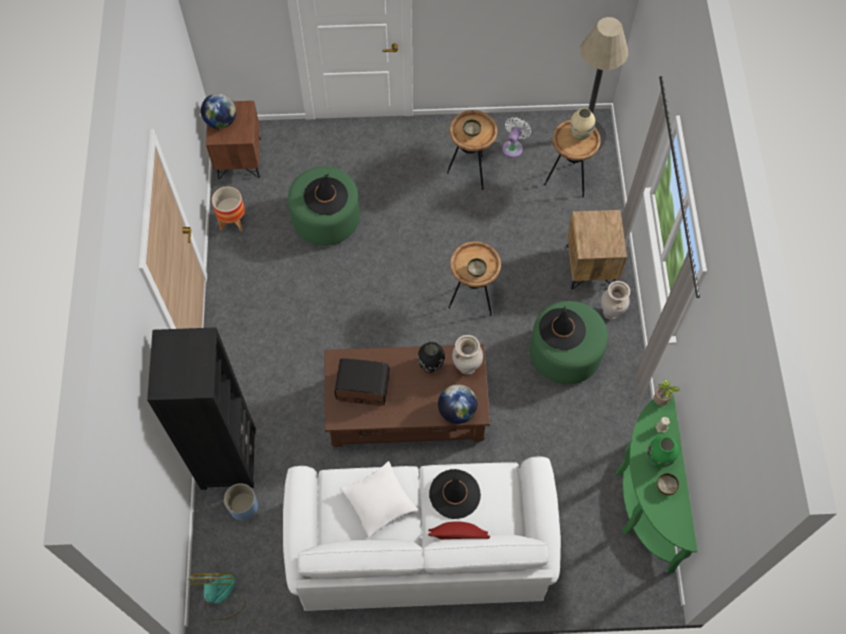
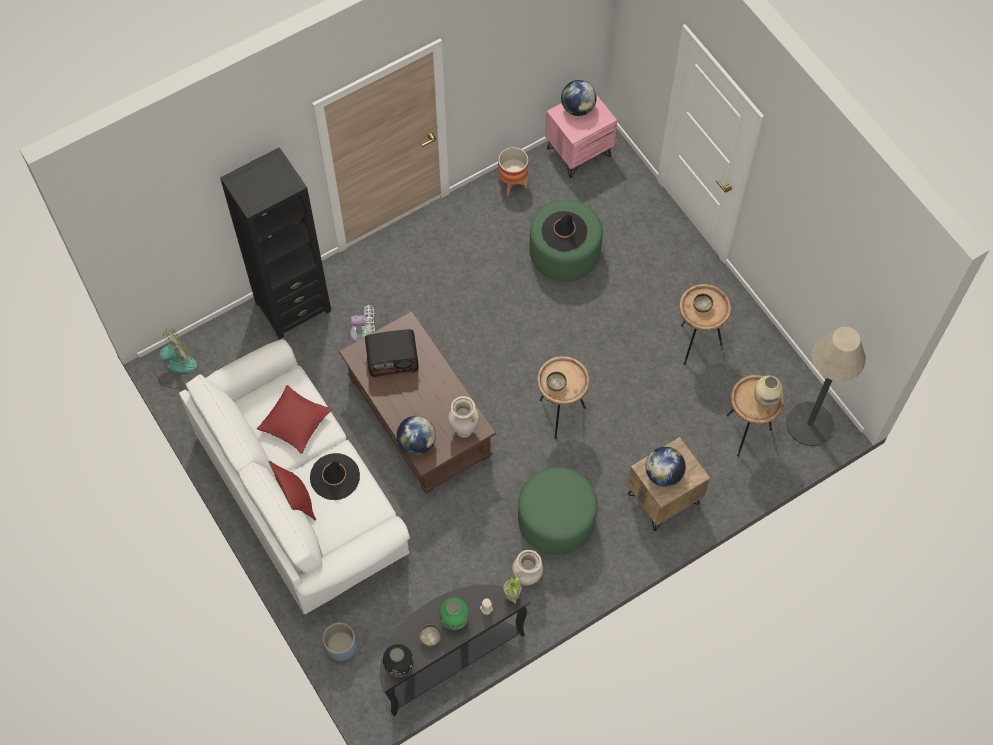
camera: 60 degrees right, 0 degrees up
brown nightstand [206,101,261,179] -> pink nightstand [546,94,617,178]
blue planter [224,483,258,521] -> blue planter moved to [323,623,356,661]
radio [335,358,390,406] -> radio turned 105 degrees clockwise [365,329,418,377]
white pillow [340,461,418,538] -> red pillow [257,385,332,454]
black vase [418,342,445,373] -> black vase moved to [383,644,414,677]
white fan [502,117,531,158] -> white fan moved to [350,305,375,342]
black hat [539,307,586,350] -> none
beige vase [601,281,630,320] -> beige vase moved to [512,550,543,586]
green console table [615,393,698,573] -> black console table [380,585,530,716]
none -> globe [645,447,686,487]

